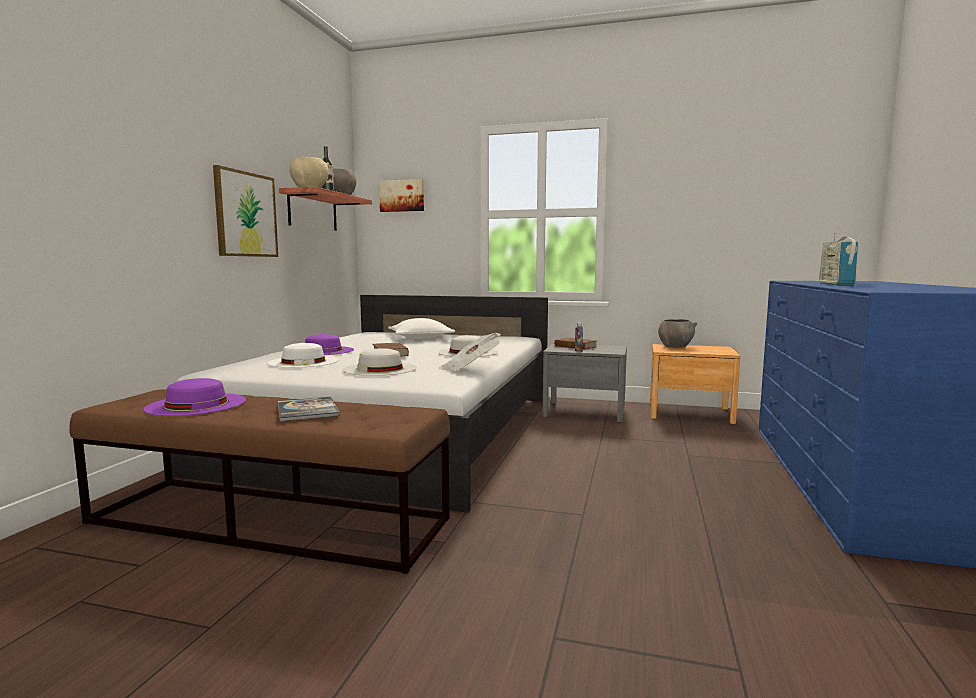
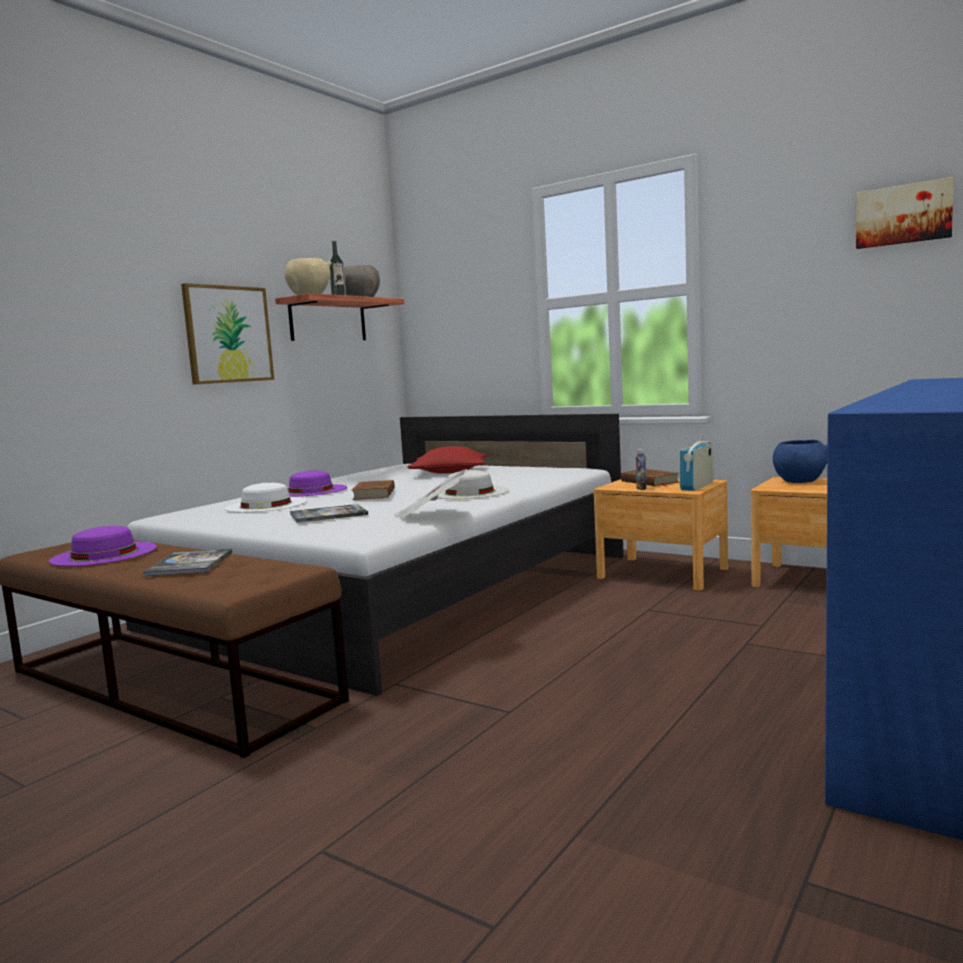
camera: 20 degrees right, 0 degrees up
white hat [343,348,417,376] -> book [290,504,368,523]
picture [379,179,424,212] -> picture moved to [856,177,954,249]
white pillow [388,318,455,339] -> red pillow [408,446,488,474]
grey nightstand [543,343,627,422] -> brown nightstand [594,478,728,591]
grey bowl [658,319,698,348] -> blue bowl [773,439,828,483]
radio [819,233,859,286] -> radio moved to [680,435,714,491]

